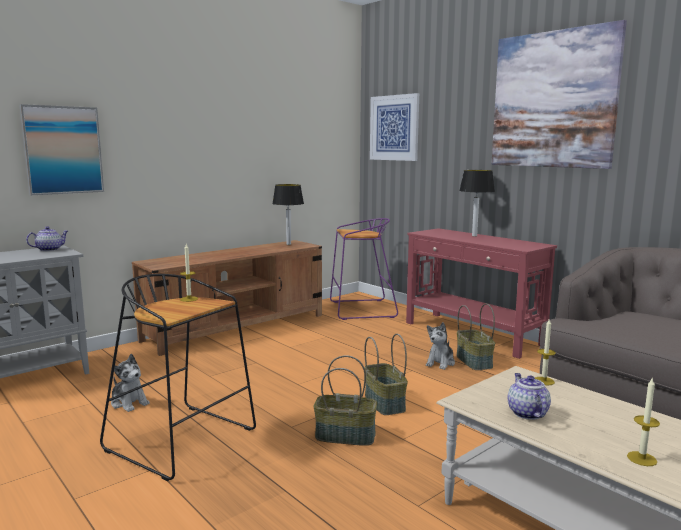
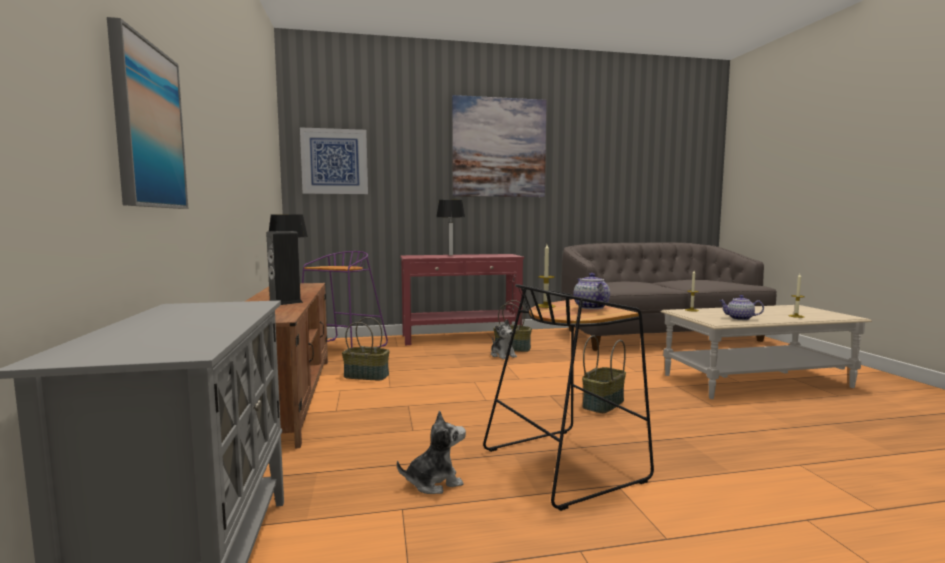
camera: 60 degrees left, 5 degrees down
teapot [26,226,68,251] -> teapot moved to [573,273,610,309]
basket [364,334,408,415] -> basket moved to [342,317,390,380]
none -> speaker [266,231,303,305]

